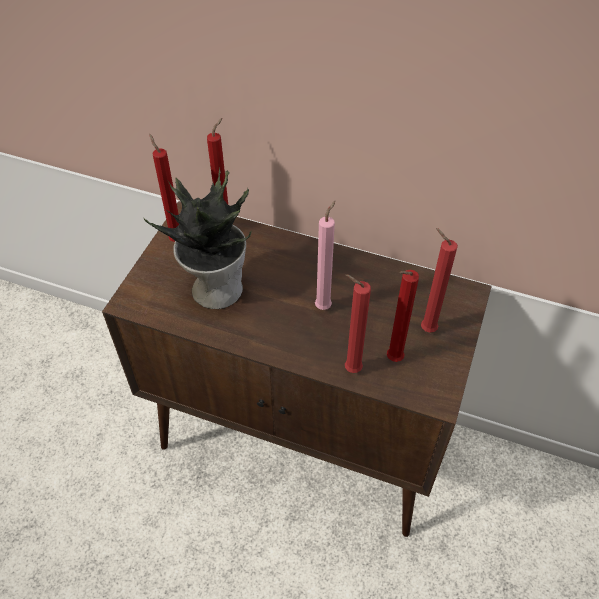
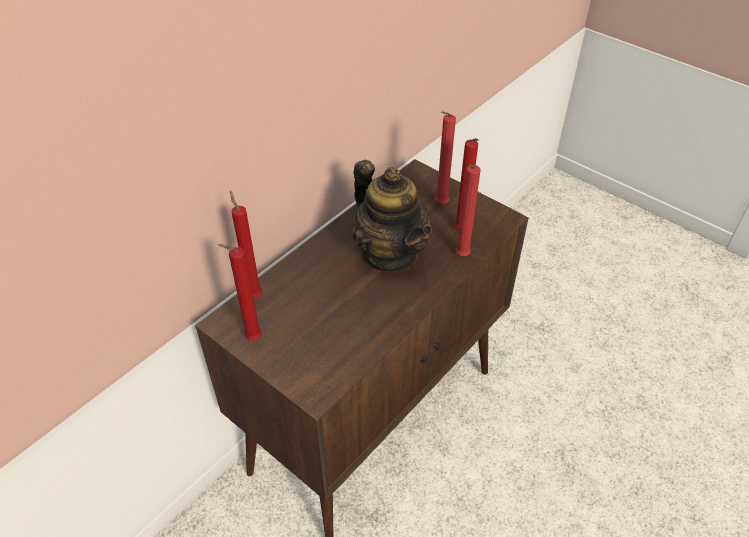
camera: 70 degrees left, 5 degrees down
potted plant [143,167,252,309] -> none
pink candle [315,201,336,310] -> teapot [352,160,432,272]

